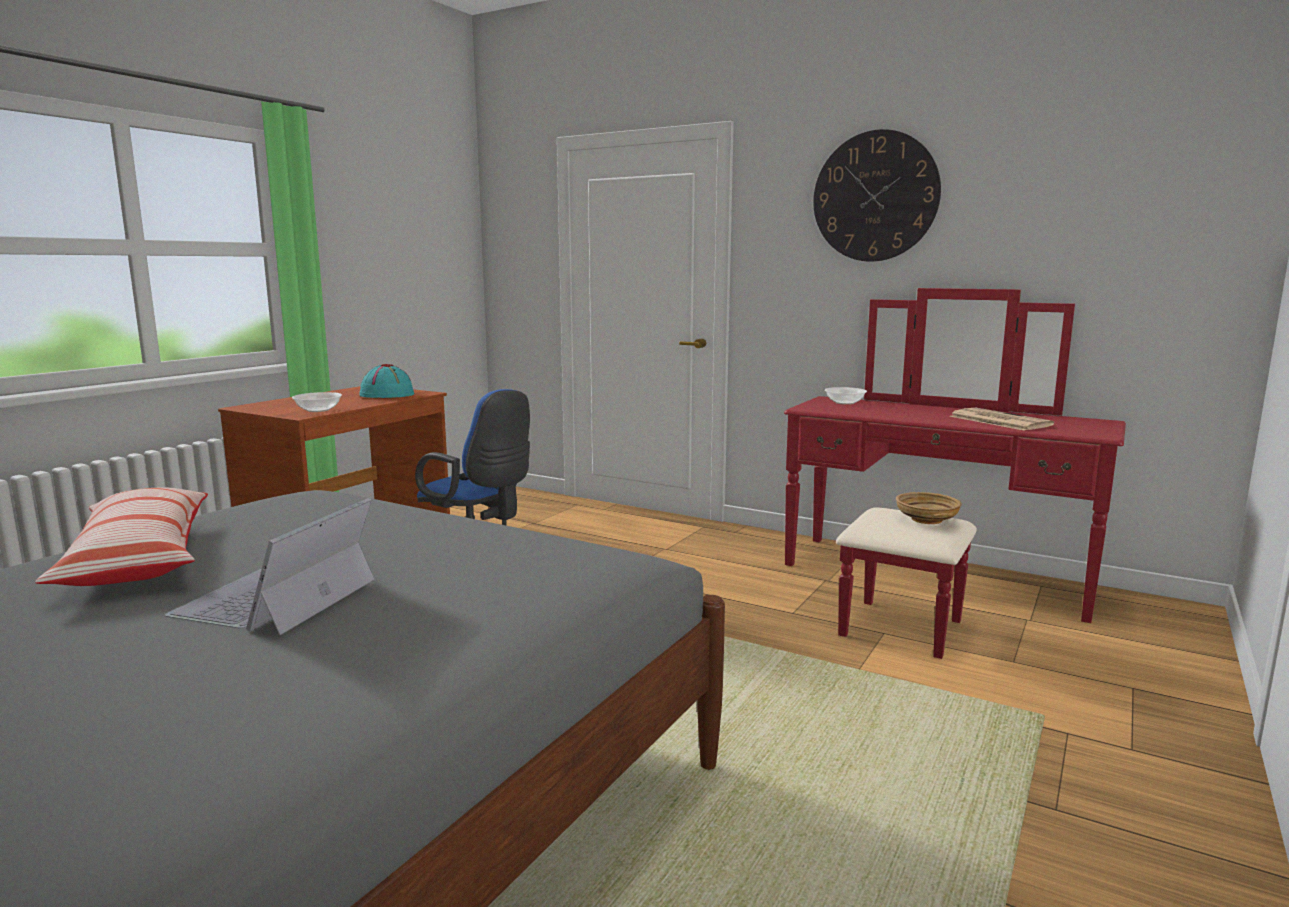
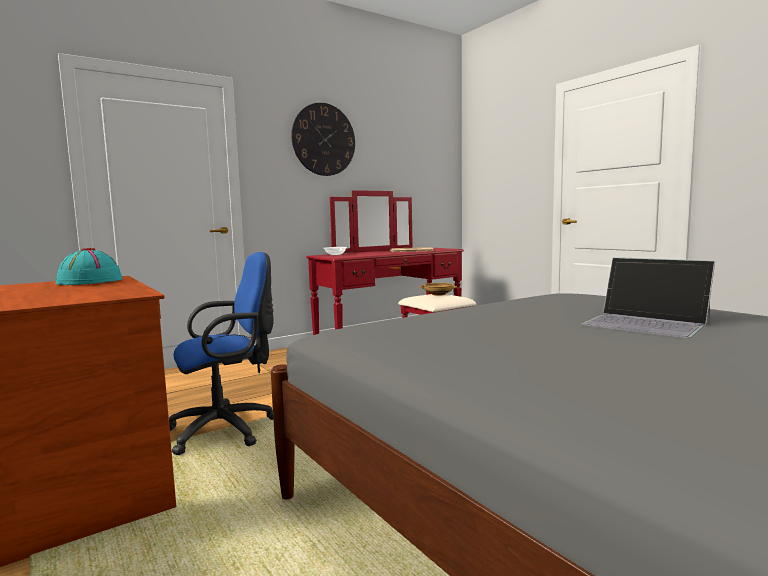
camera: 65 degrees left, 5 degrees down
pillow [35,488,208,586] -> none
bowl [292,392,342,412] -> none

